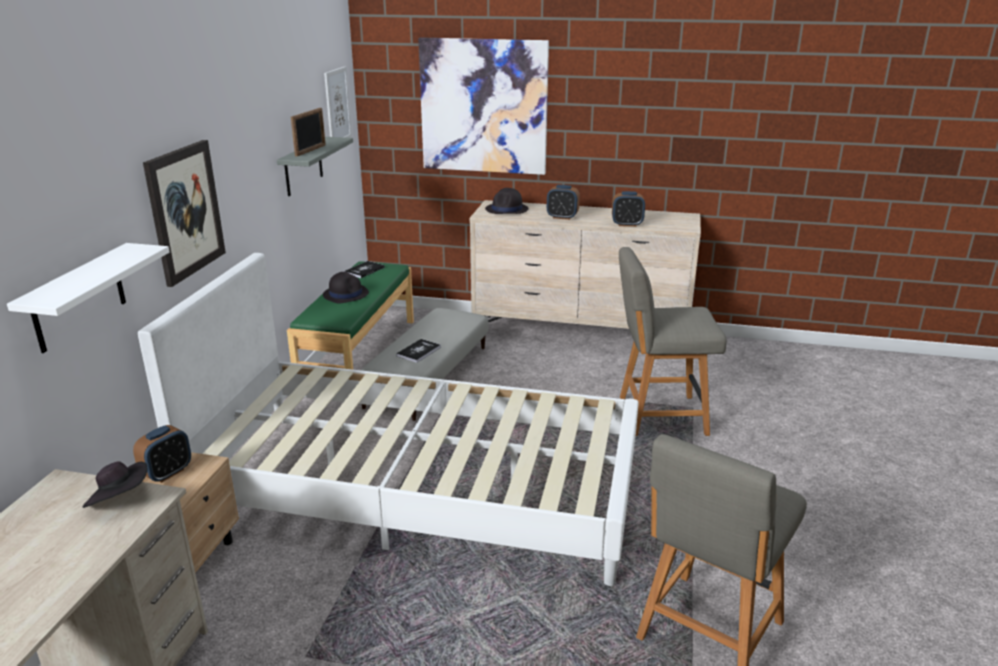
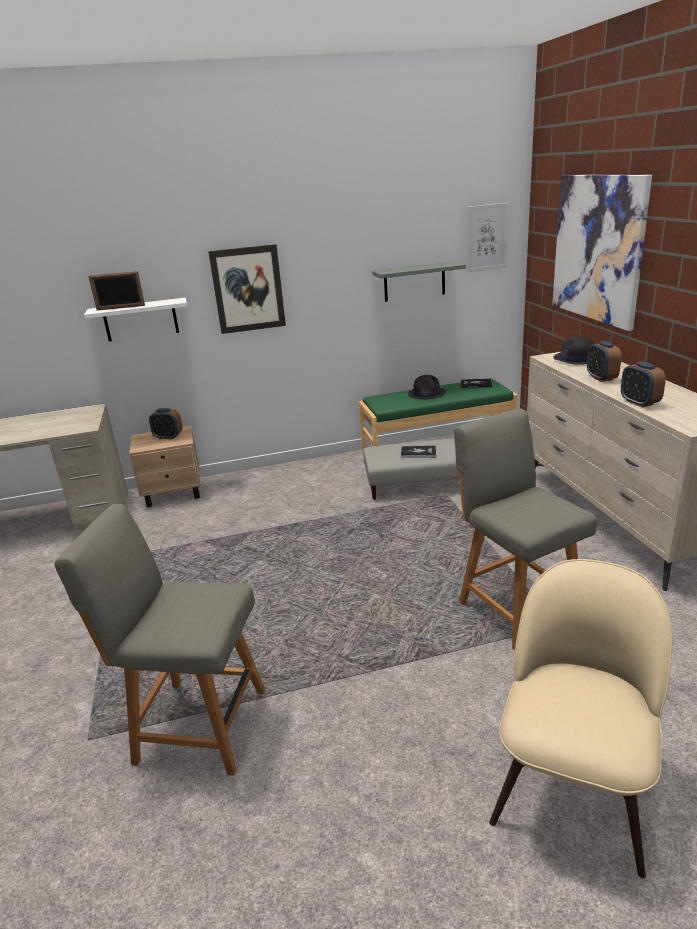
camera: 65 degrees right, 0 degrees up
black hat [83,462,147,508] -> none
white bed [138,253,639,586] -> none
picture frame [291,108,326,157] -> picture frame moved to [89,271,145,310]
none -> beige chair [489,559,672,878]

